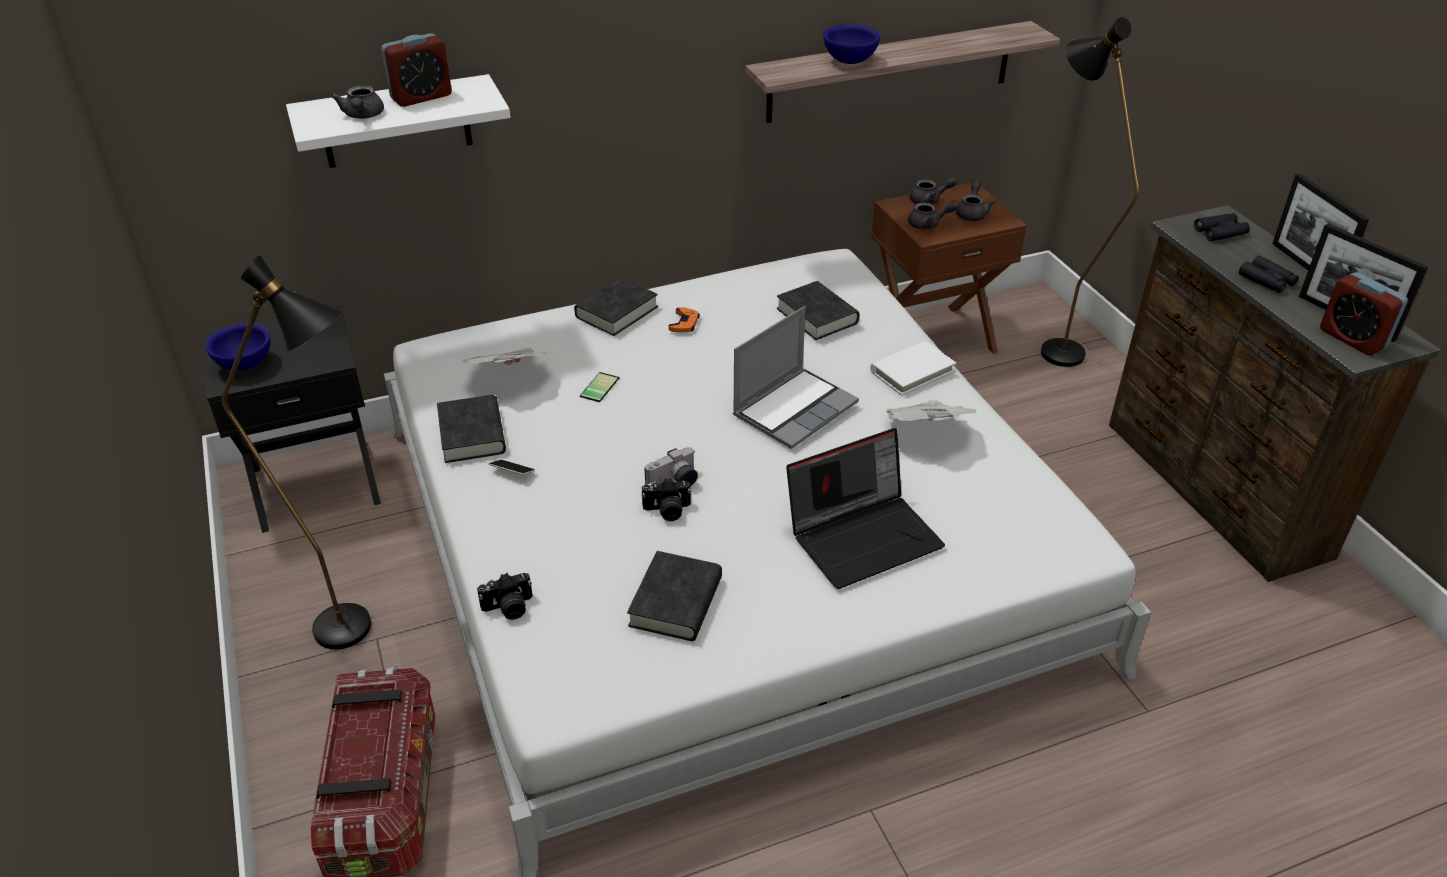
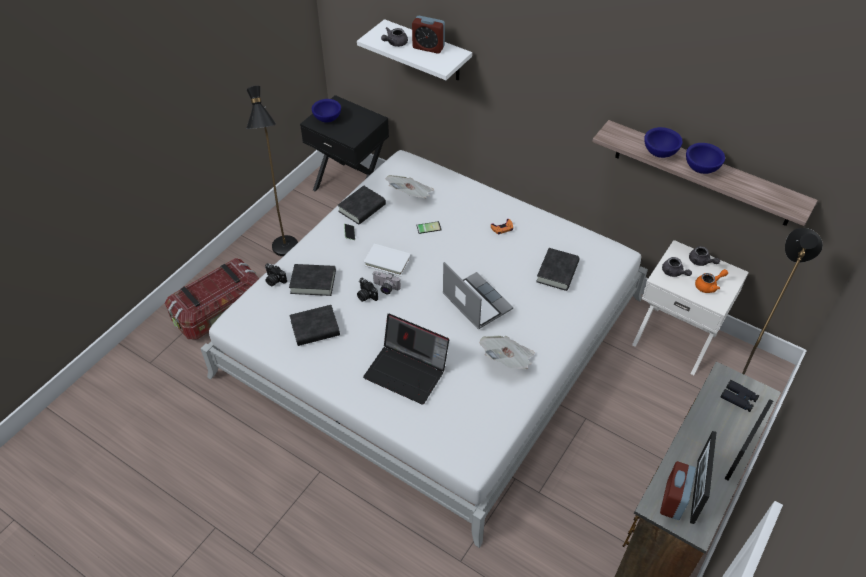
camera: 55 degrees right, 10 degrees up
black book [574,278,658,336] -> black book moved to [289,264,336,296]
laptop [733,306,859,449] -> laptop turned 135 degrees counterclockwise [442,262,513,330]
white book [870,341,956,396] -> white book moved to [364,244,411,276]
brown nightstand [872,182,1027,354] -> white nightstand [632,240,749,375]
grey teapot [956,181,996,221] -> orange teapot [695,269,728,293]
black binoculars [1239,255,1299,293] -> none
none -> blue bowl [686,143,725,174]

